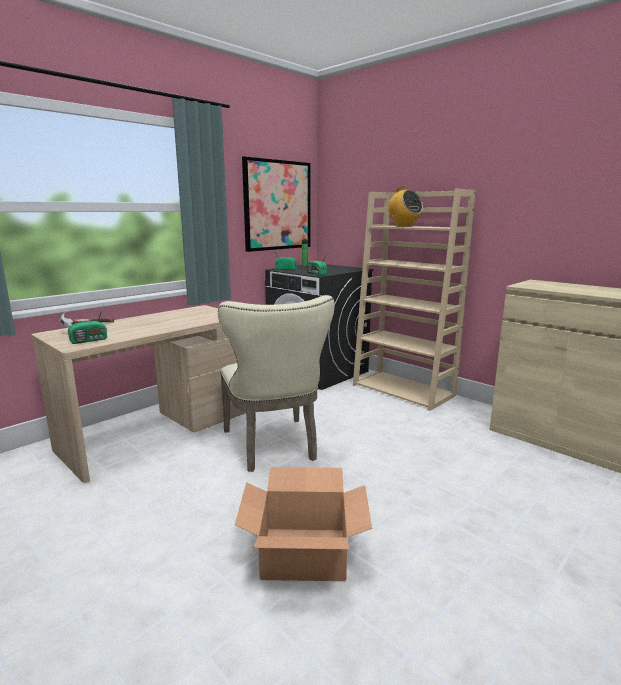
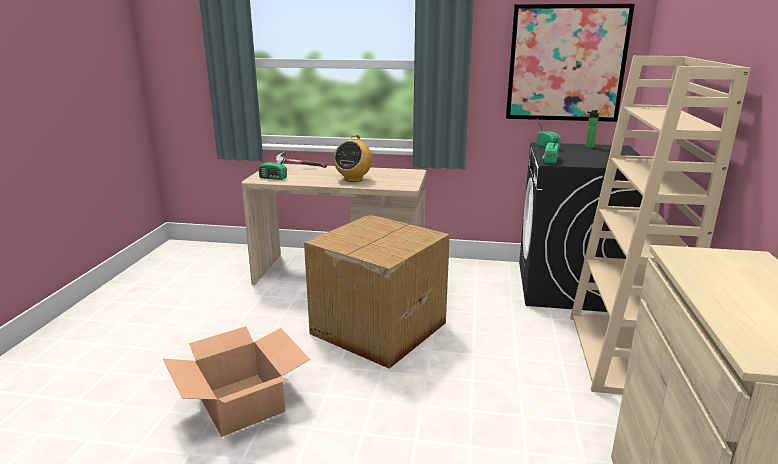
camera: 55 degrees right, 5 degrees up
beige chair [218,295,335,472] -> cardboard box [304,214,450,369]
radio [387,186,423,227] -> radio moved to [334,135,372,182]

